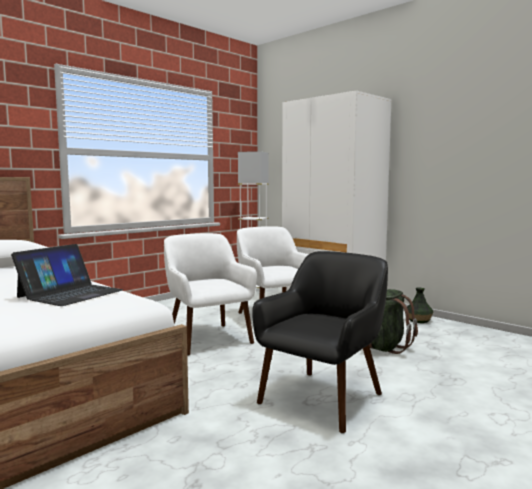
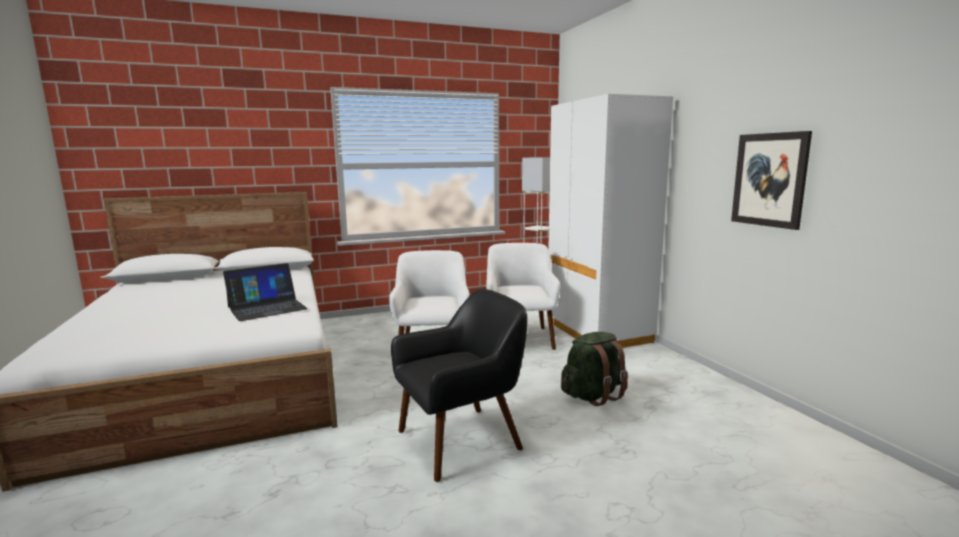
camera: 25 degrees right, 5 degrees up
vase [407,288,433,323] -> none
none -> picture [731,131,812,230]

